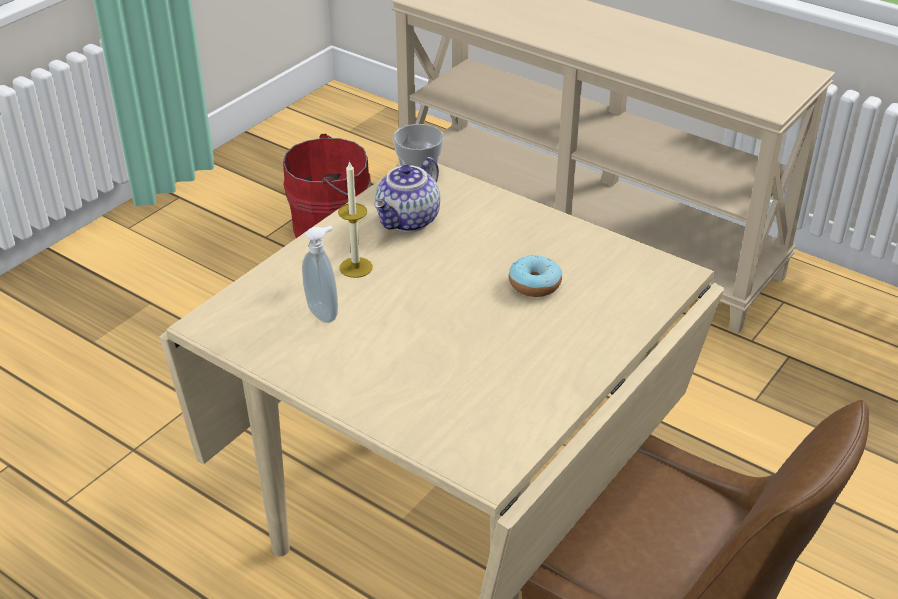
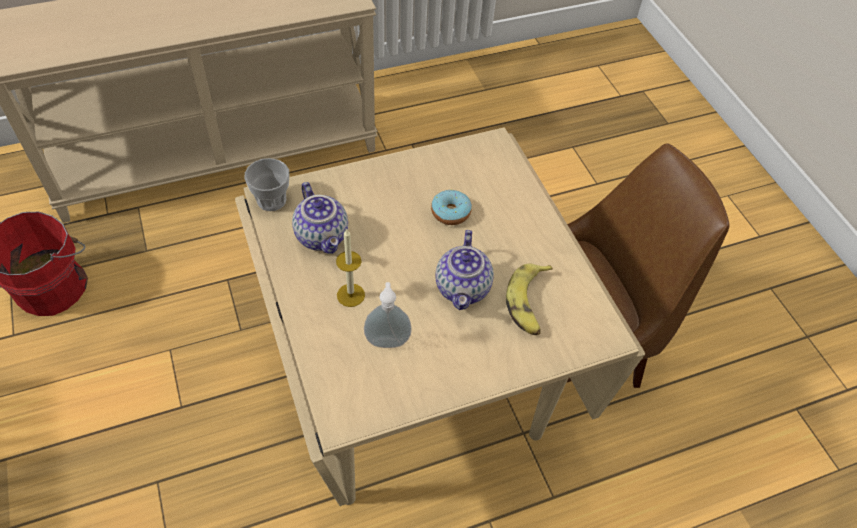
camera: 60 degrees left, 15 degrees up
none -> teapot [435,230,494,310]
none -> banana [506,264,553,335]

